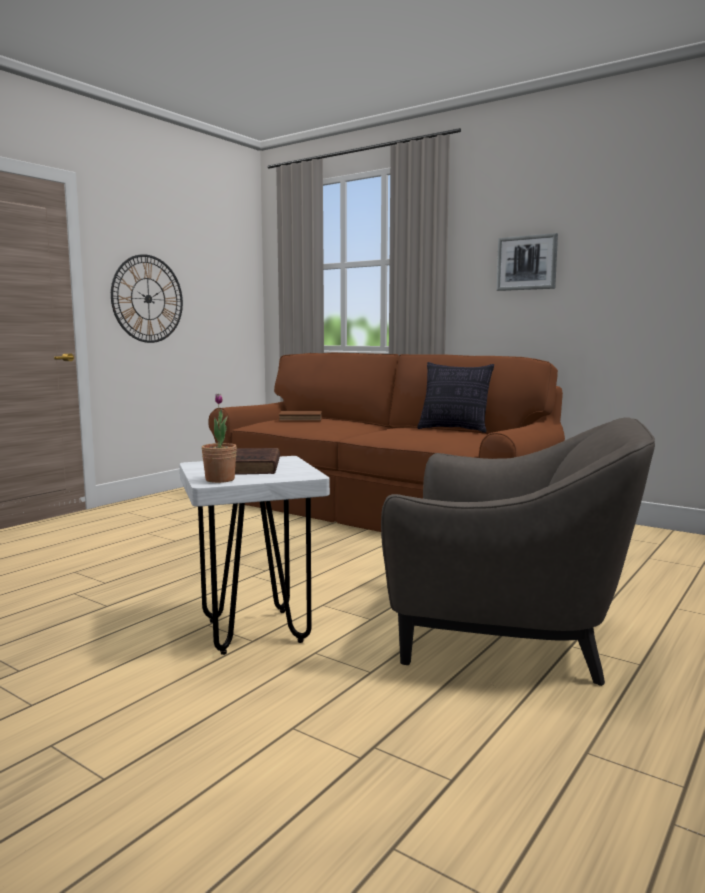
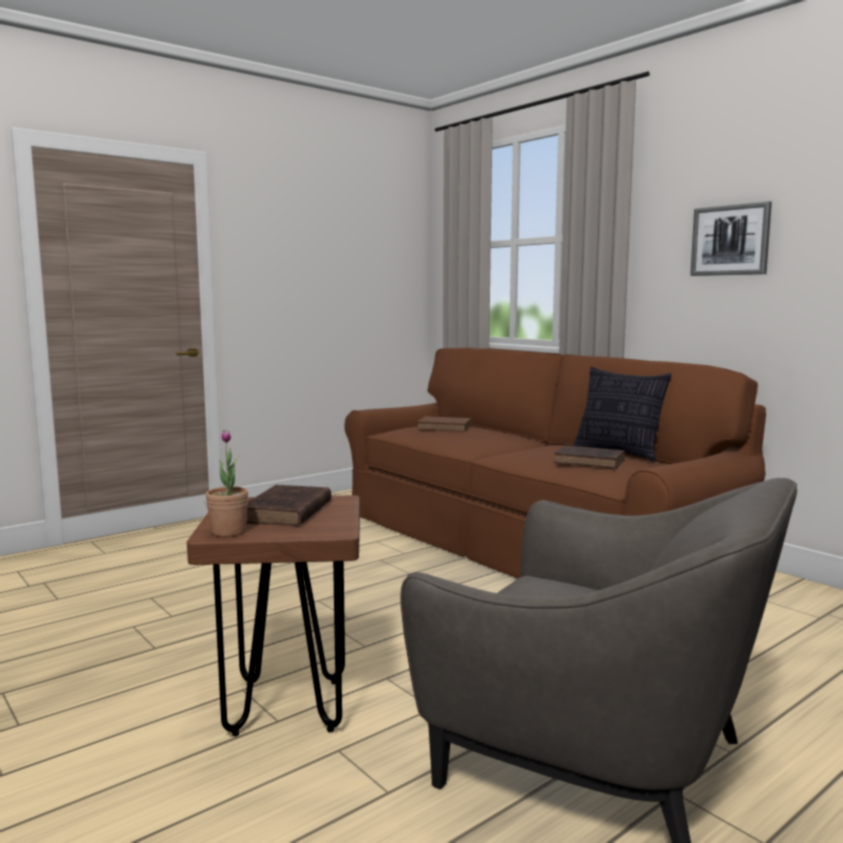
camera: 15 degrees right, 0 degrees up
wall clock [111,254,183,343] -> none
white stool [179,456,330,655] -> brown stool [187,495,360,736]
none -> brown book [554,445,625,469]

